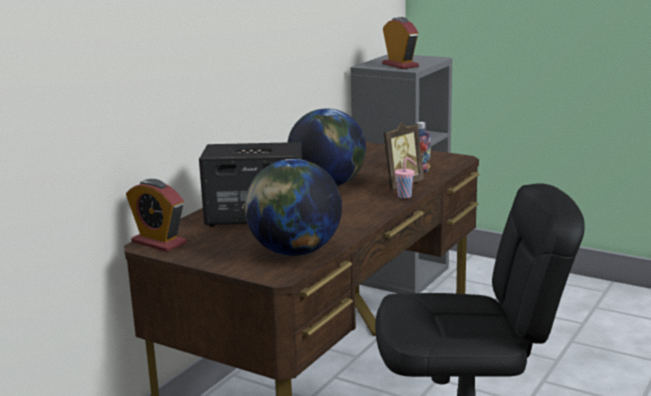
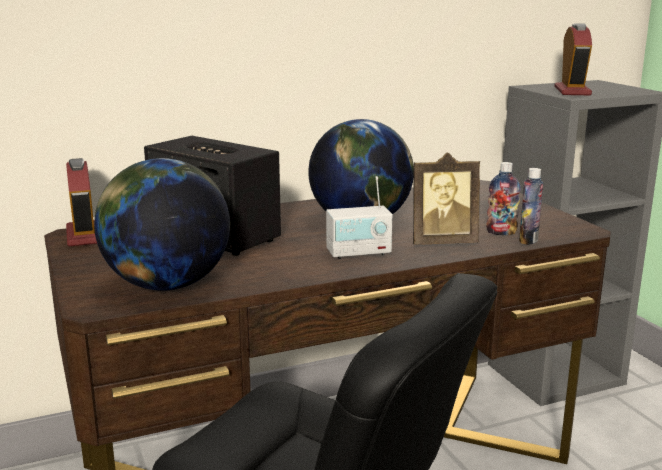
camera: 35 degrees right, 0 degrees up
pink cup [395,157,416,199] -> none
none -> radio [326,176,393,259]
none -> bottle [519,168,543,245]

